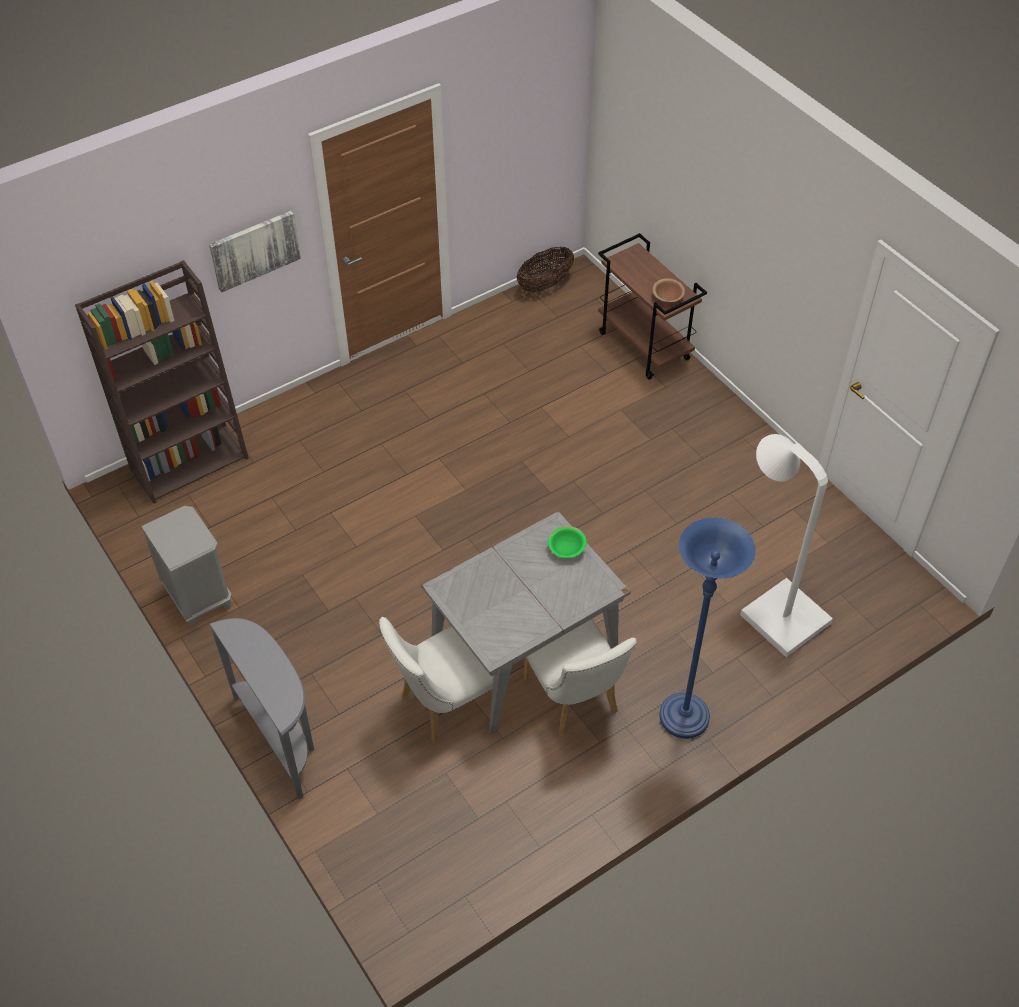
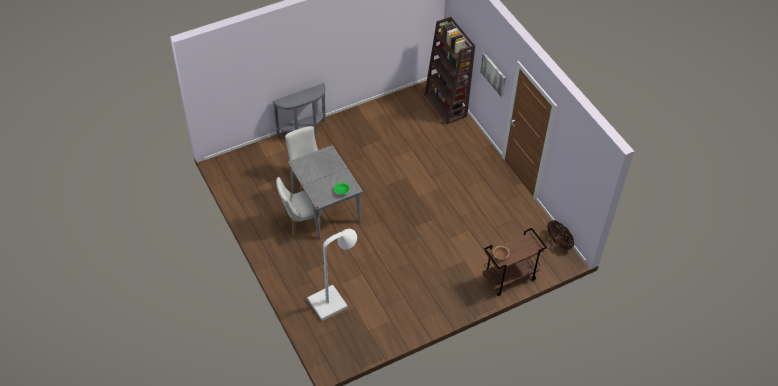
camera: 95 degrees right, 0 degrees up
grey nightstand [141,506,232,626] -> none
blue floor lamp [659,517,756,739] -> none

